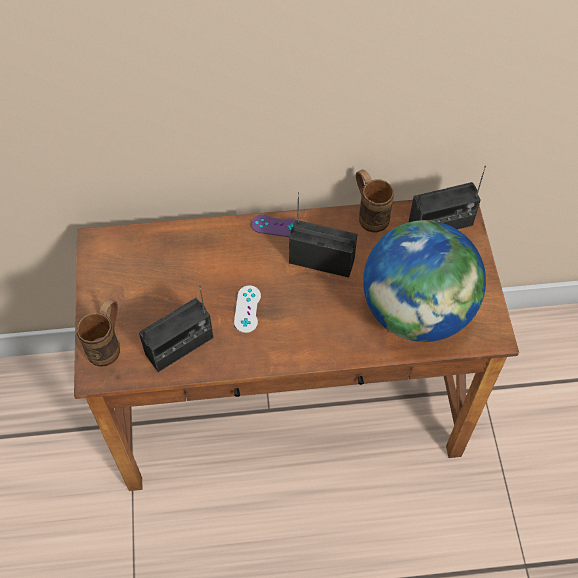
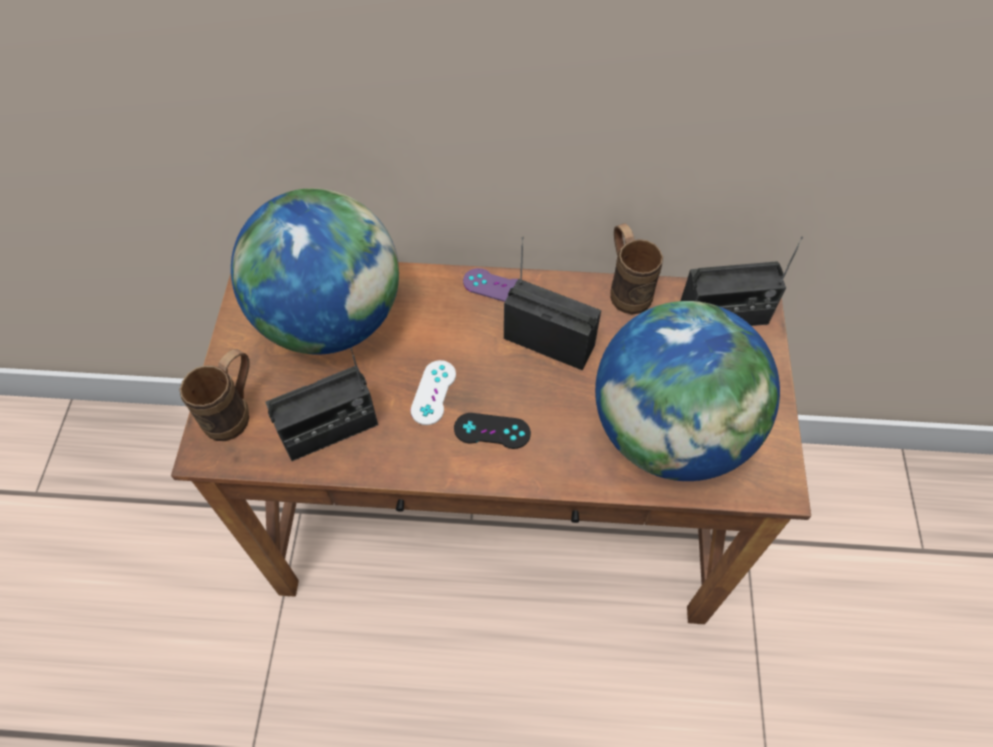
camera: 10 degrees right, 0 degrees up
none -> globe [231,188,399,355]
none -> black game controller [454,413,531,449]

